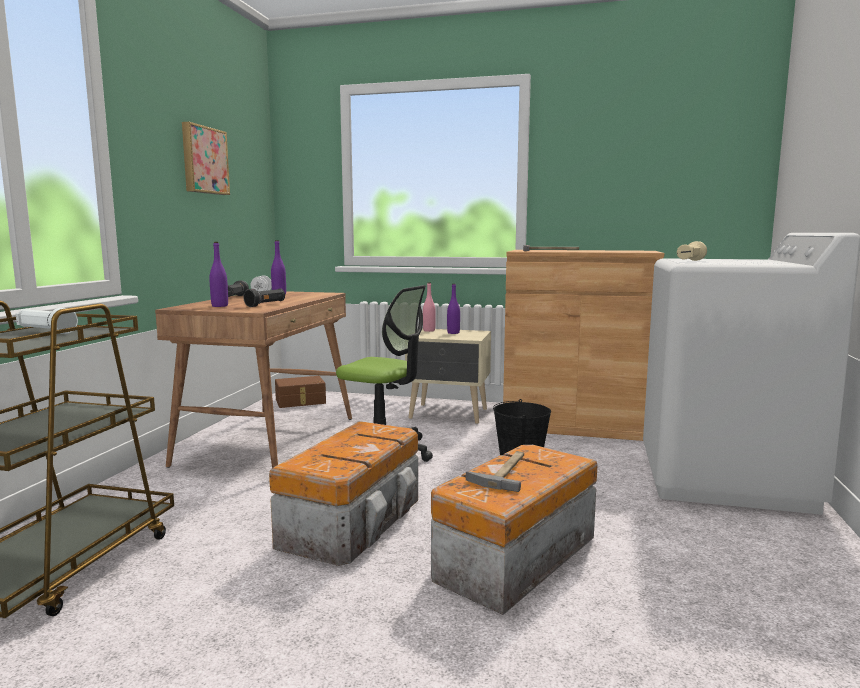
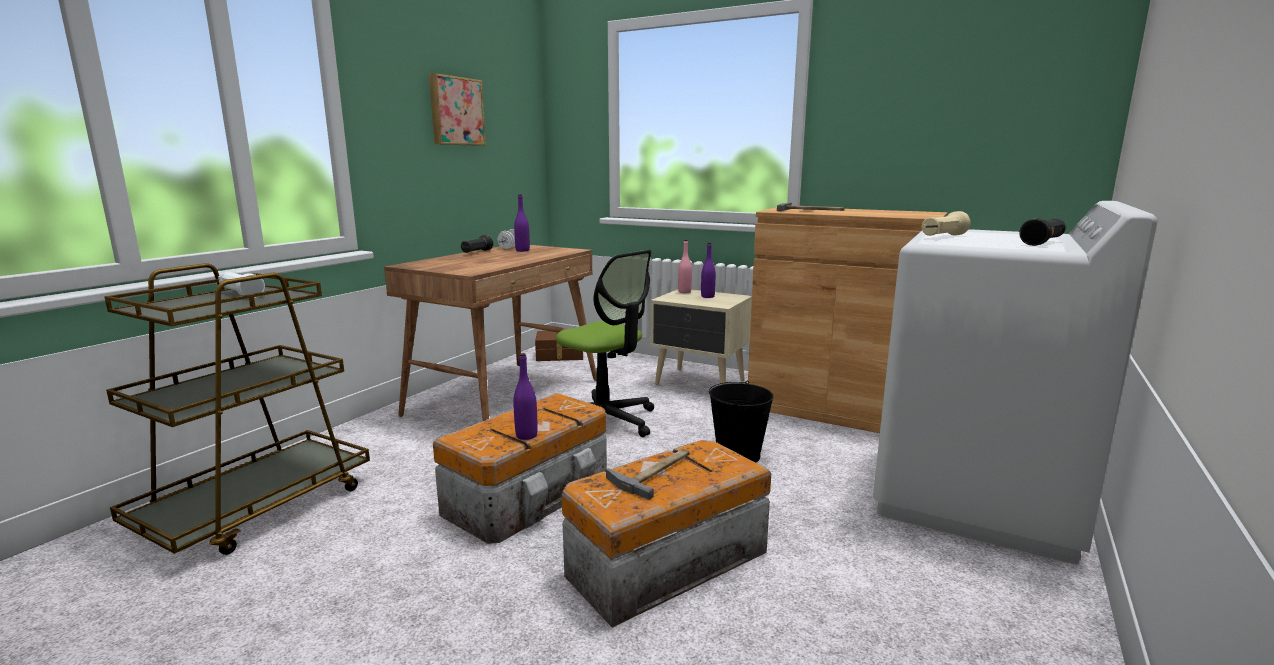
camera: 15 degrees right, 5 degrees up
purple bottle [209,242,228,307] -> purple bottle moved to [513,353,538,440]
black flashlight [243,288,285,307] -> black flashlight moved to [1019,218,1066,246]

